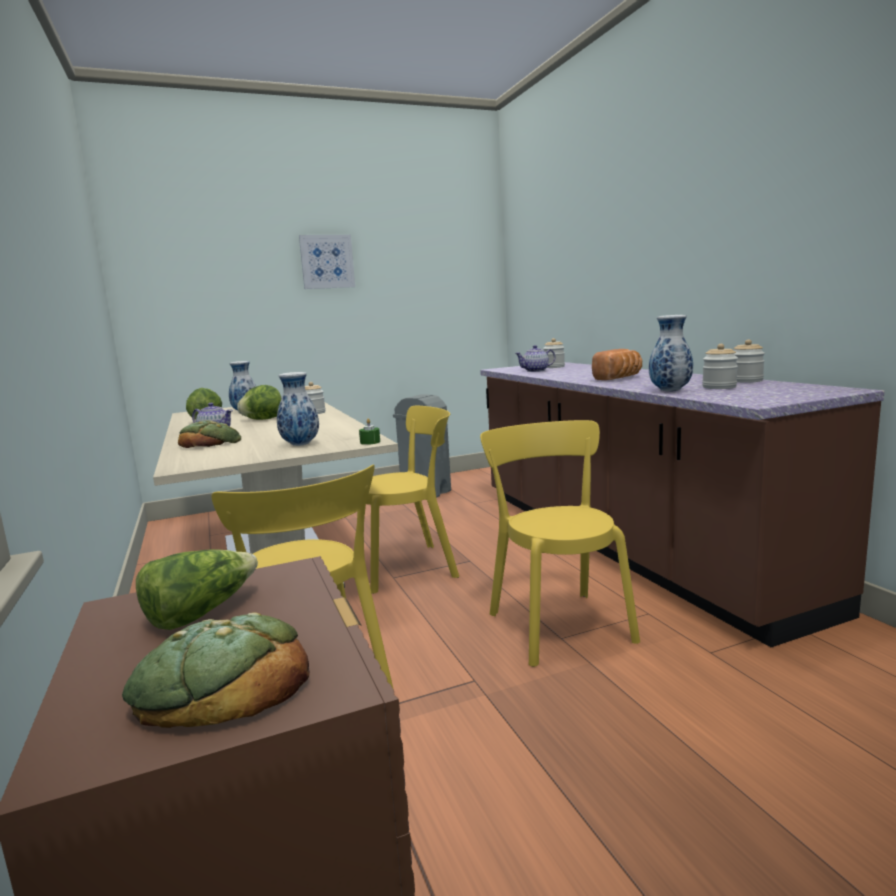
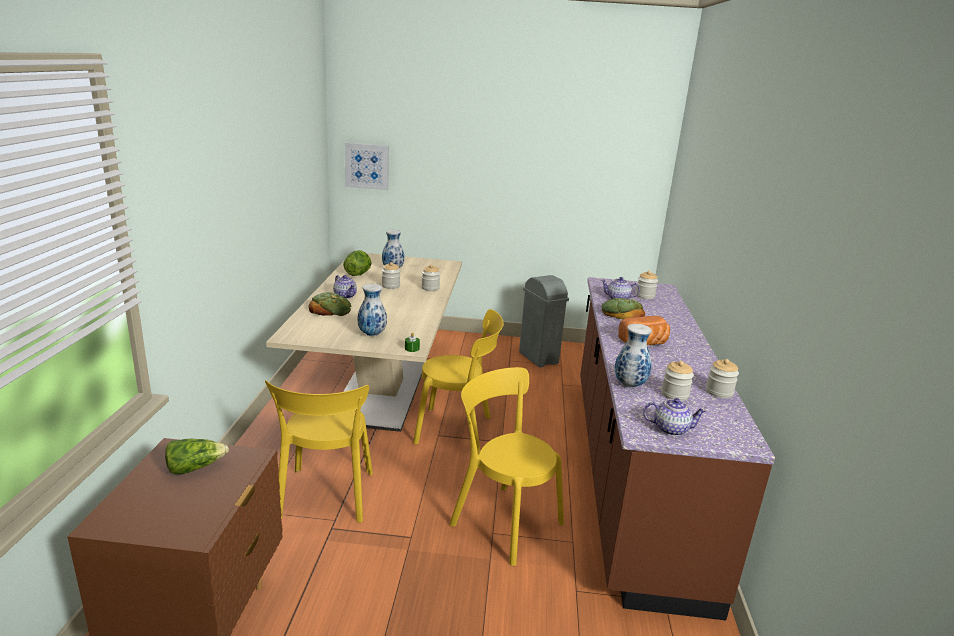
camera: 25 degrees right, 10 degrees up
bread [122,612,310,728] -> bread moved to [601,298,645,319]
lettuce [237,385,282,420] -> jar [382,262,400,289]
picture [299,235,355,289] -> picture moved to [345,143,389,190]
yellow chair [480,420,640,667] -> yellow chair turned 60 degrees counterclockwise [449,367,564,566]
none -> teapot [643,398,707,436]

